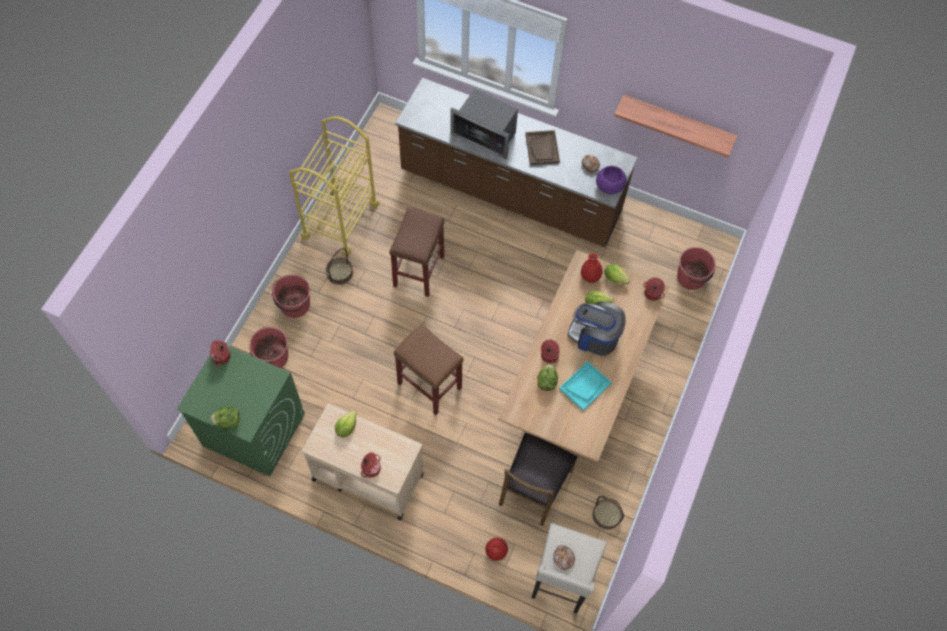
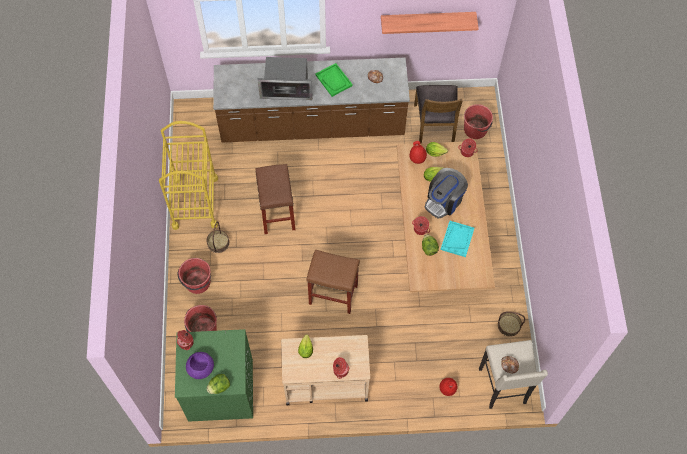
camera: 25 degrees left, 0 degrees up
brown chair [499,433,578,526] -> brown chair moved to [414,85,463,143]
brown tray [525,130,560,165] -> green tray [316,63,353,97]
coffee machine [568,302,626,356] -> coffee machine turned 45 degrees counterclockwise [425,168,468,219]
purple bowl [596,166,627,194] -> purple bowl moved to [186,352,214,379]

